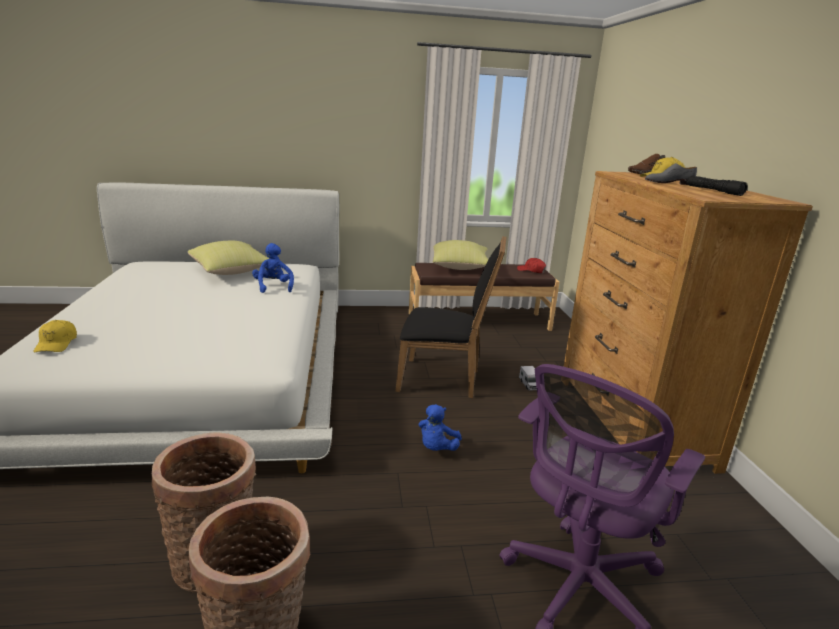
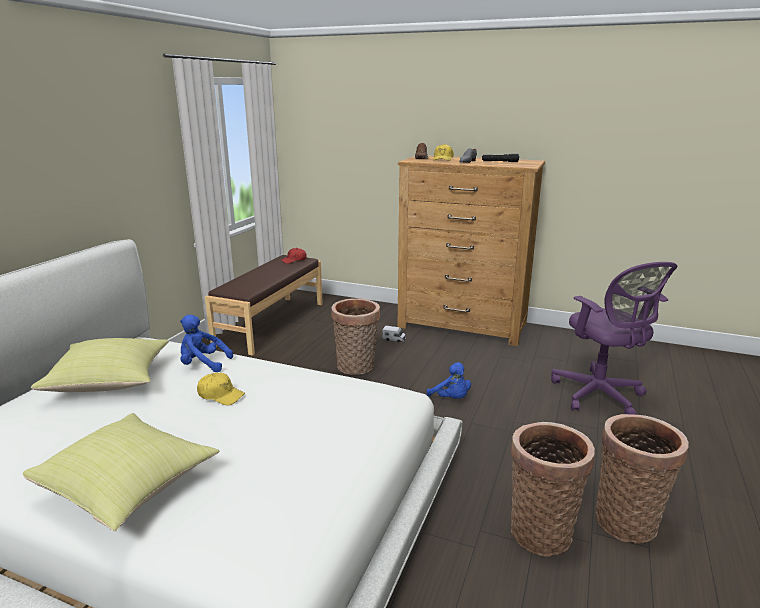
camera: 60 degrees left, 0 degrees up
yellow cap [33,320,77,352] -> yellow cap moved to [197,373,245,406]
black chair [395,236,507,398] -> basket [331,298,380,375]
yellow pillow [433,240,488,270] -> yellow pillow moved to [23,413,219,531]

